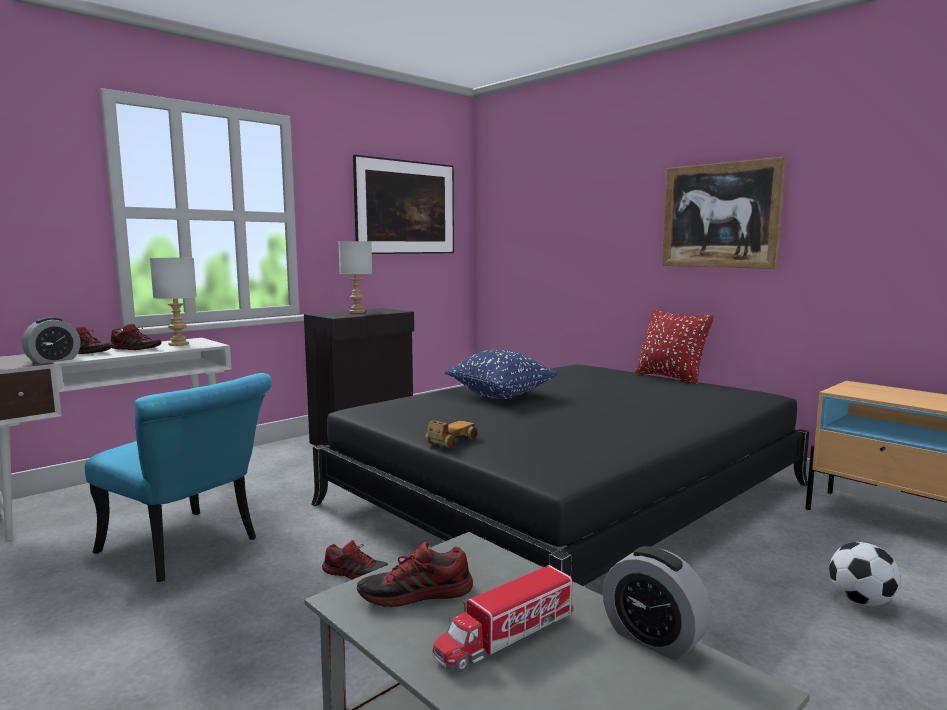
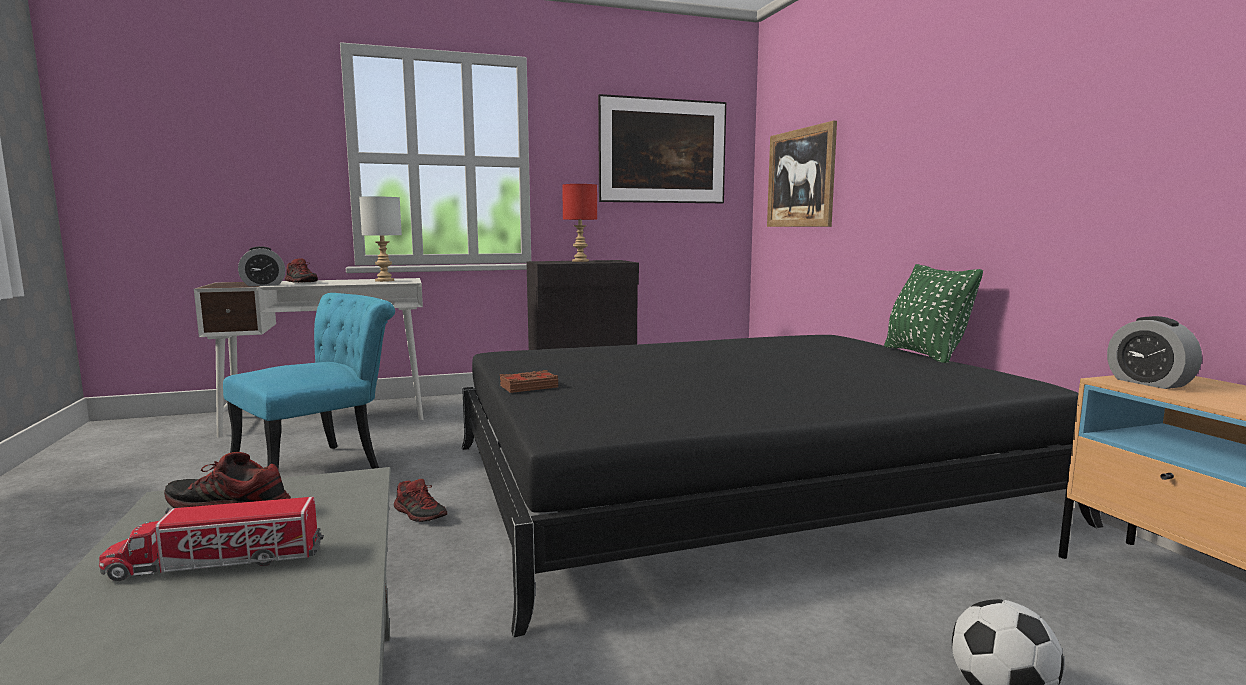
camera: 25 degrees right, 0 degrees up
turquoise chair [85,373,272,582] -> turquoise chair turned 105 degrees counterclockwise [223,293,395,470]
shoe [110,324,161,350] -> none
grey table lamp [338,241,372,313] -> red table lamp [562,184,597,262]
toy car [425,420,477,448] -> brown book [500,370,558,393]
blue pillow [445,350,558,399] -> none
alarm clock [603,546,712,660] -> alarm clock moved to [1107,316,1202,389]
red pillow [635,310,714,384] -> green pillow [884,264,983,363]
picture [662,157,786,269] -> picture moved to [767,121,837,227]

